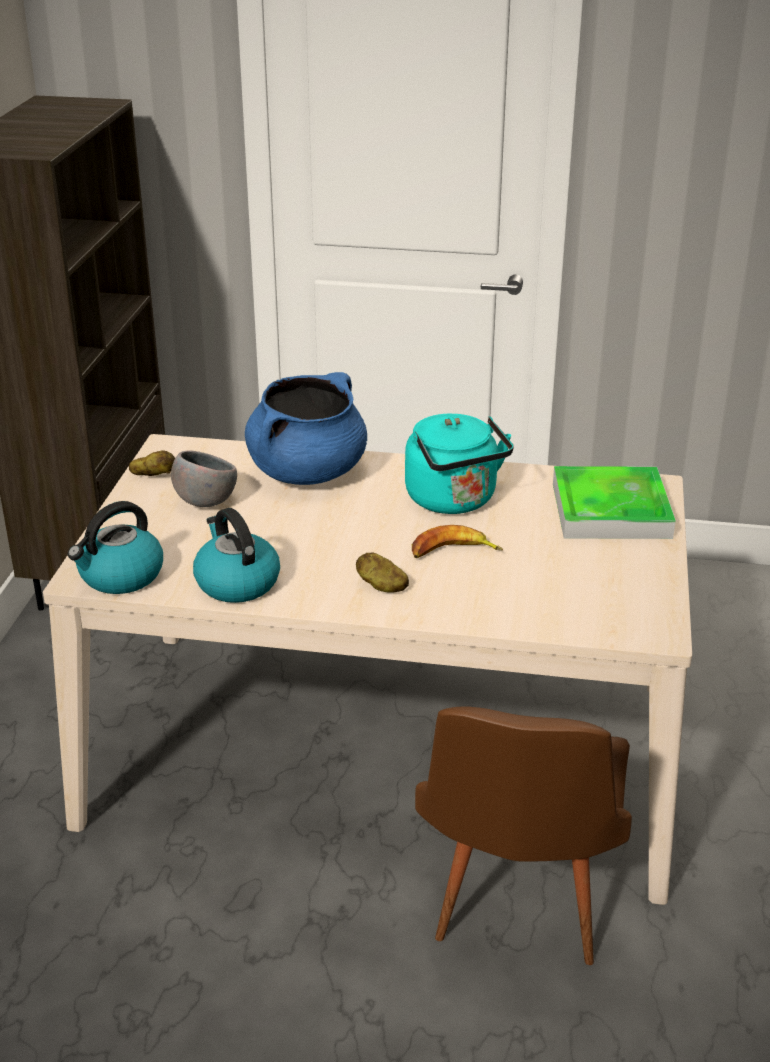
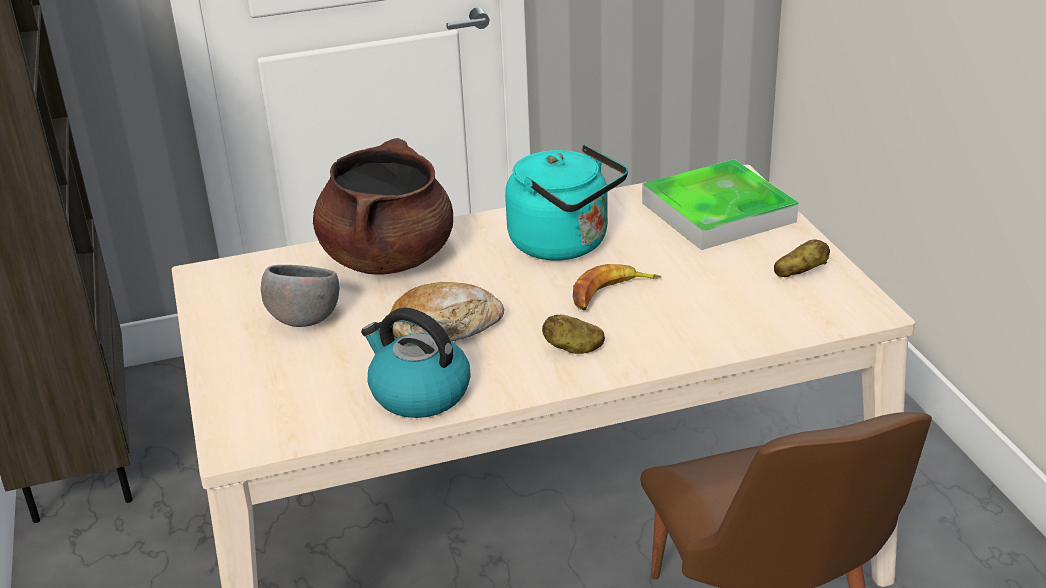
camera: 25 degrees left, 0 degrees up
kettle [68,501,163,594] -> none
potato [129,450,175,476] -> potato moved to [774,239,830,277]
blue cooking pot [245,372,367,485] -> brown cooking pot [313,138,453,275]
none -> bread [390,282,504,341]

